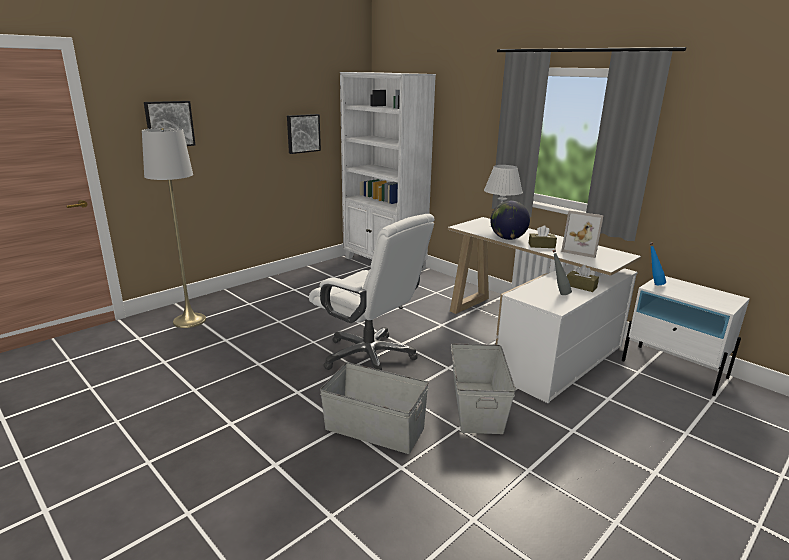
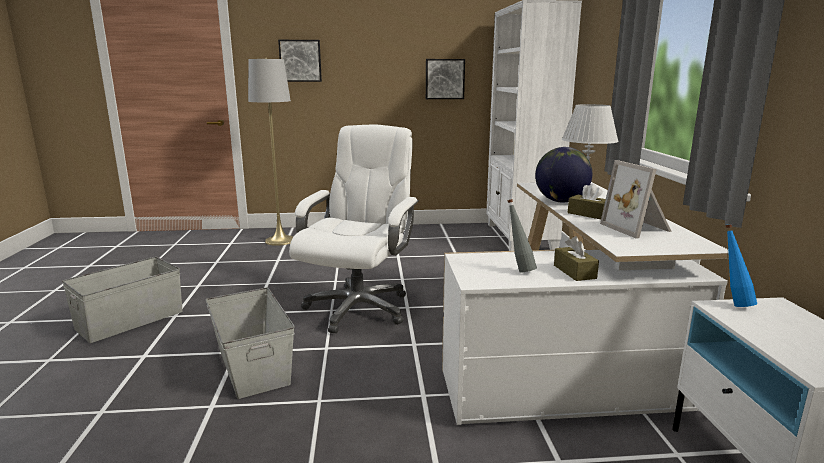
camera: 40 degrees right, 5 degrees down
white office chair [309,214,435,370] -> white office chair turned 150 degrees counterclockwise [289,125,419,333]
grey storage box [451,343,516,434] -> grey storage box moved to [62,257,183,343]

